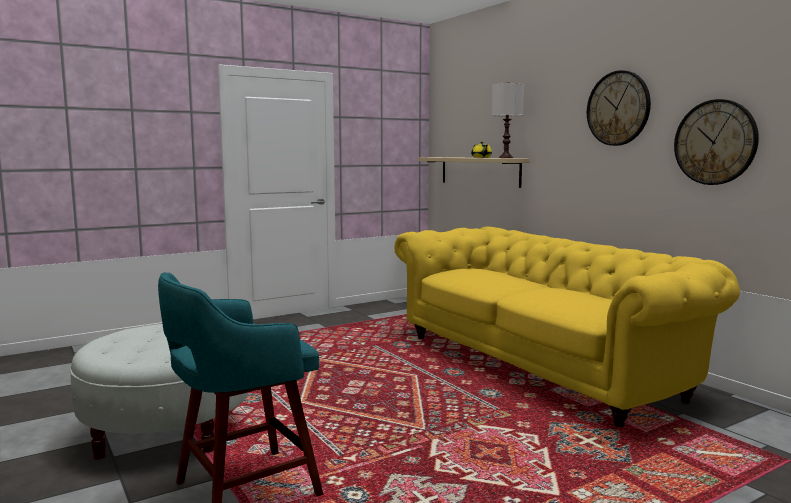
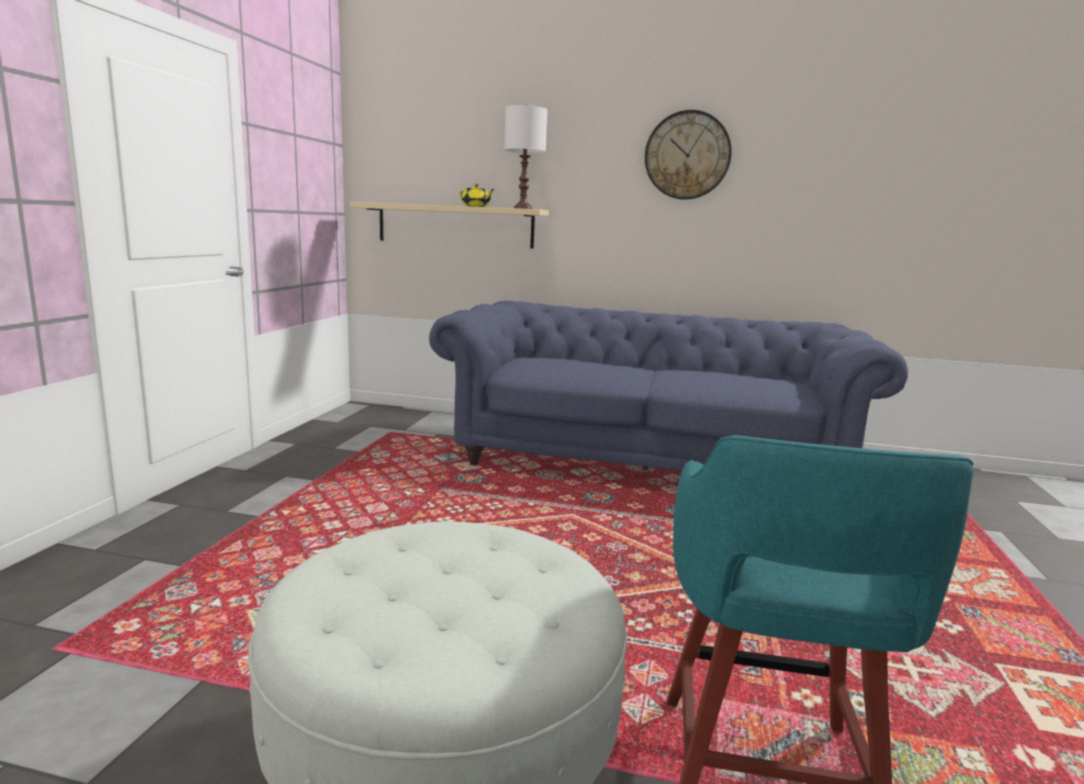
camera: 45 degrees left, 5 degrees up
yellow sofa [394,227,740,427] -> blue sofa [429,301,908,471]
wall clock [674,99,759,185] -> none

